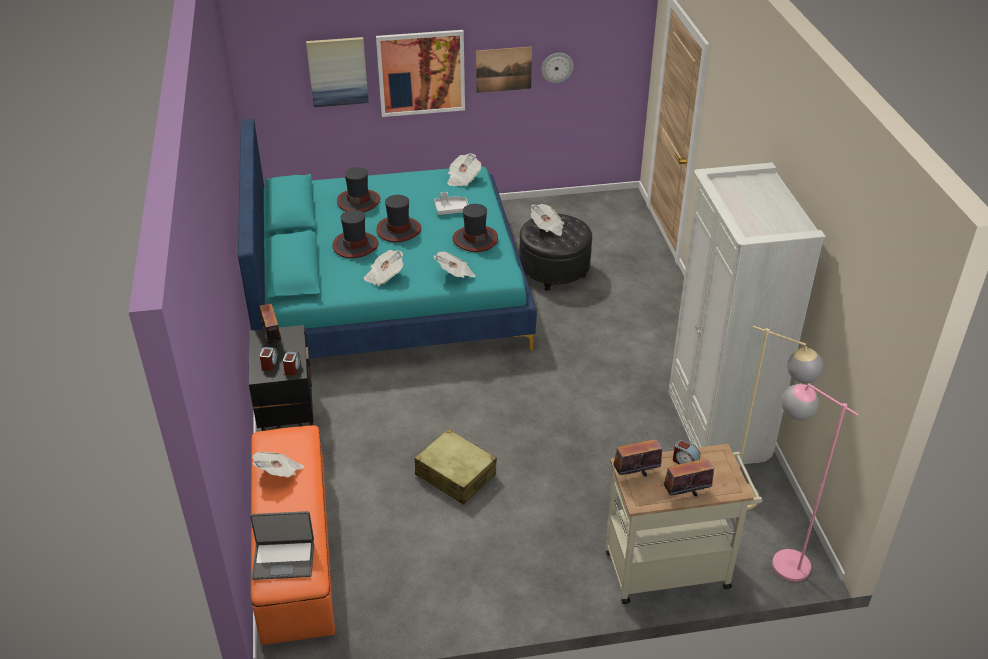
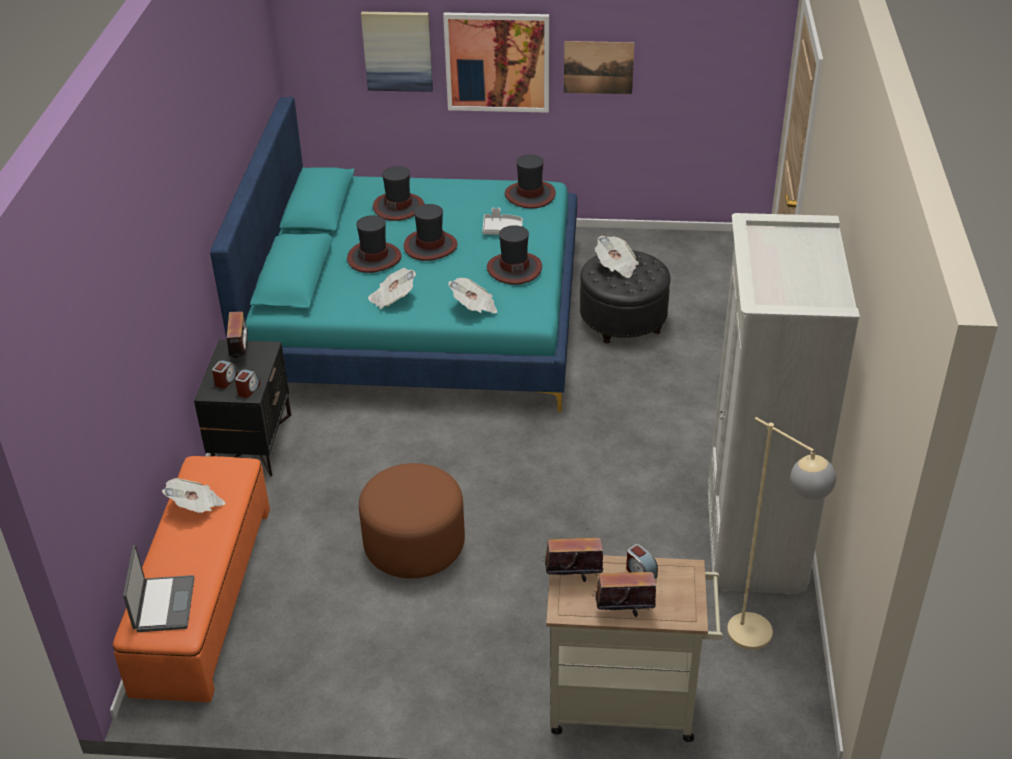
camera: 15 degrees right, 0 degrees up
laptop [250,511,314,580] -> laptop turned 105 degrees counterclockwise [123,545,195,632]
beige suitcase [415,429,497,505] -> brown ottoman [359,463,465,579]
newspaper [447,153,481,187] -> hat [505,155,556,208]
wall clock [541,53,574,83] -> none
pink floor lamp [772,383,859,581] -> none

